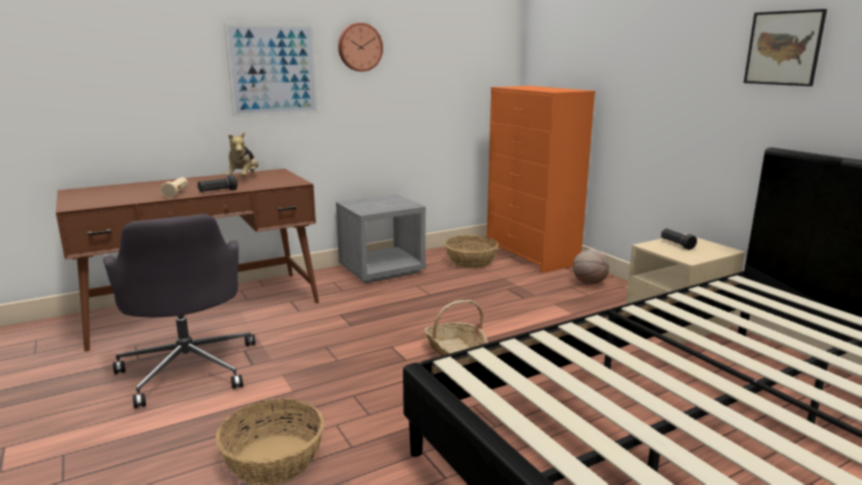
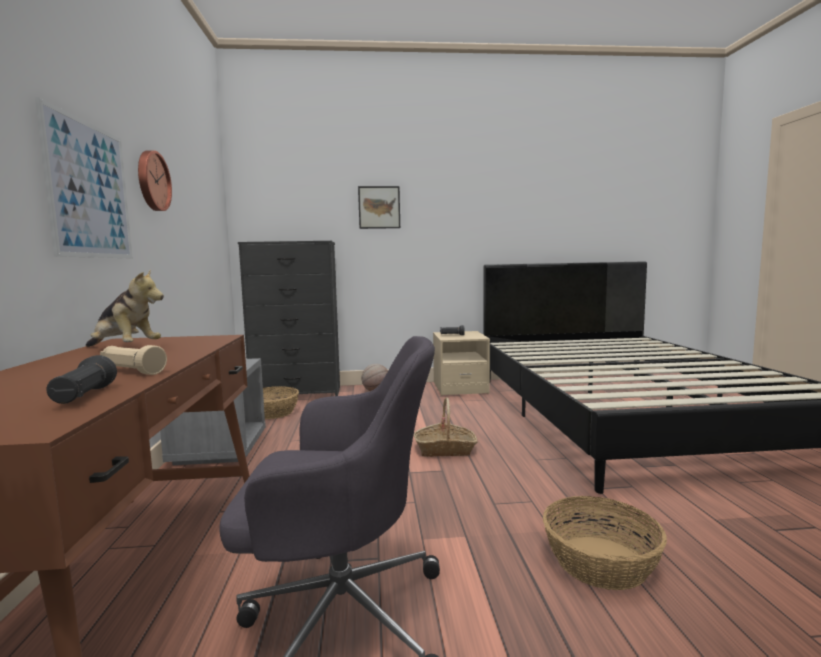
camera: 65 degrees left, 10 degrees down
black flashlight [197,175,237,192] -> black flashlight moved to [47,355,117,404]
orange dresser [487,86,595,273] -> black dresser [238,241,340,396]
picture [744,9,827,86] -> picture moved to [358,186,400,229]

